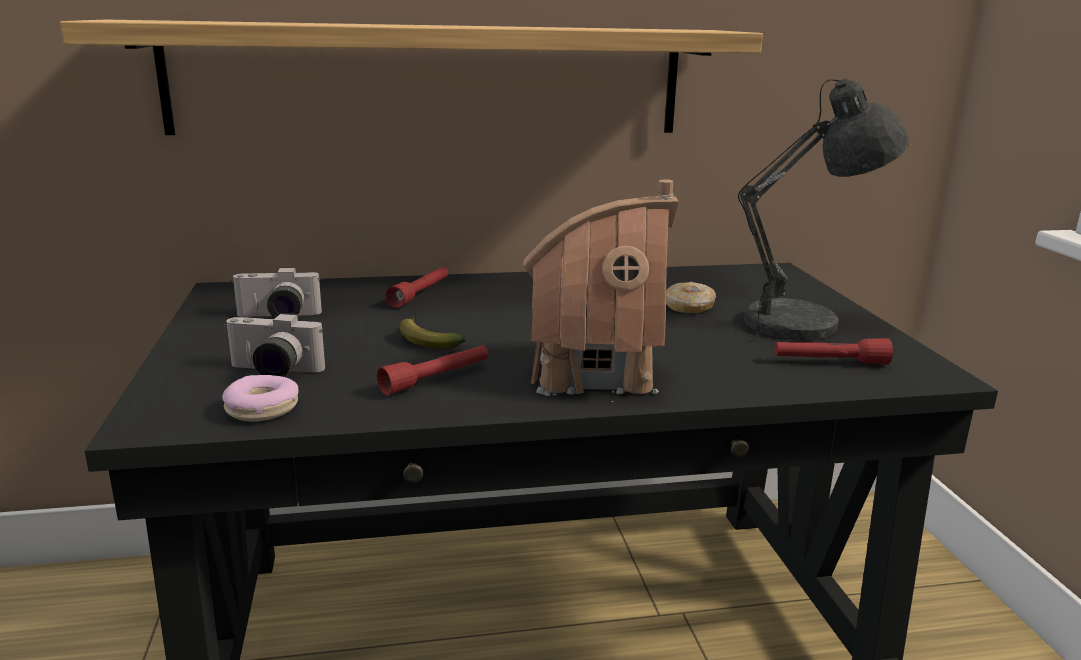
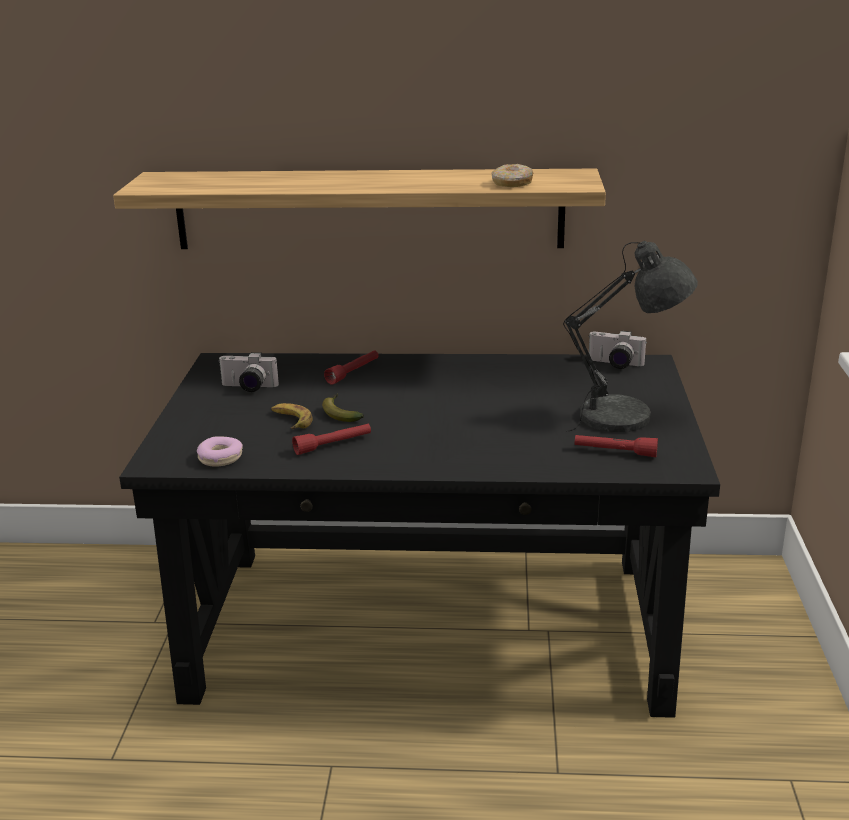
camera: 15 degrees right, 5 degrees up
camera [224,313,326,377] -> camera moved to [588,331,646,369]
toy house [523,179,679,402] -> none
donut [666,282,716,313] -> donut moved to [491,164,533,187]
none -> banana [271,403,313,429]

